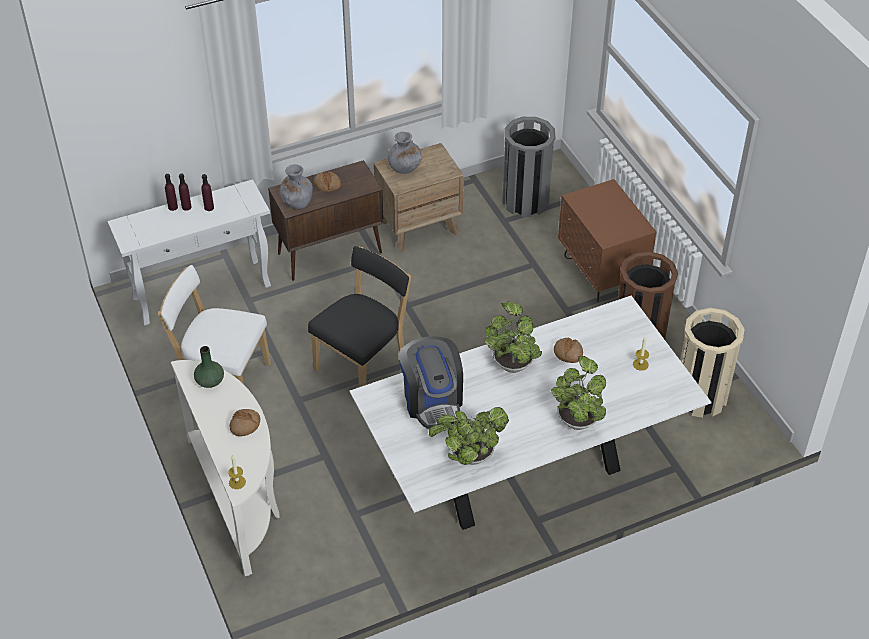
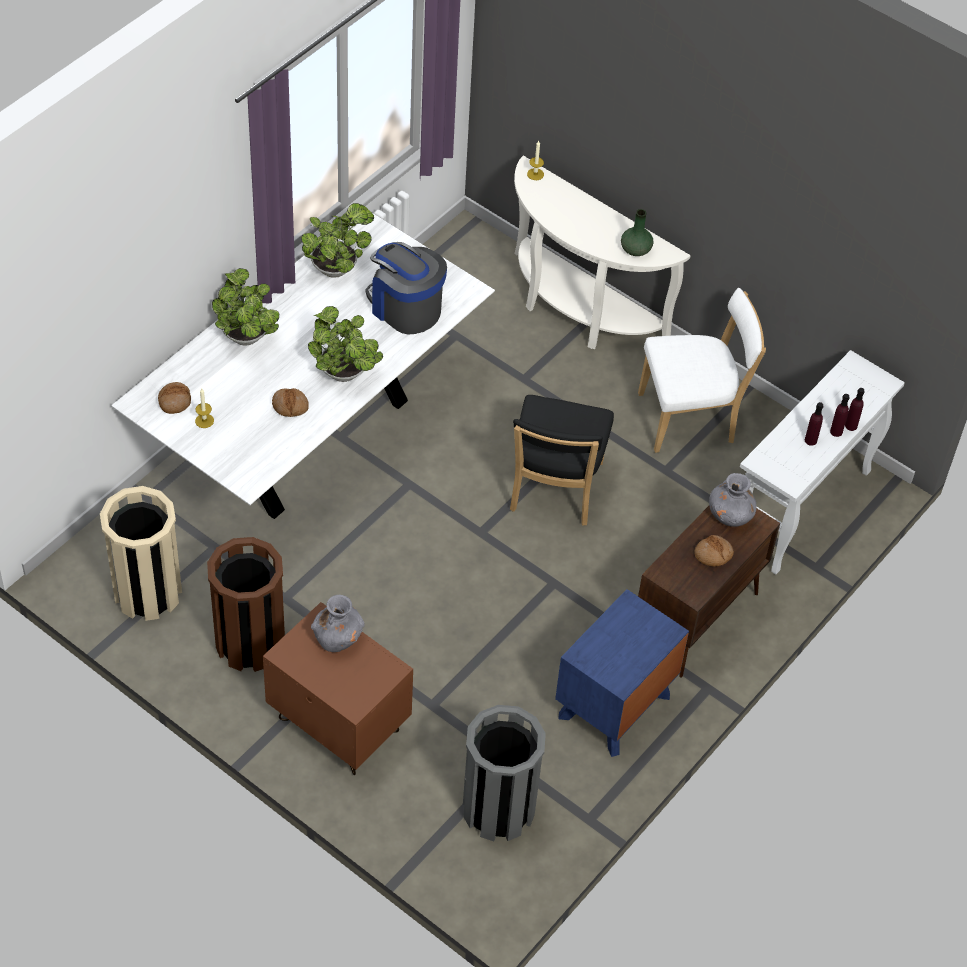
camera: 150 degrees right, 5 degrees up
bread [229,409,260,436] -> bread moved to [158,382,191,414]
brown nightstand [374,143,464,251] -> blue nightstand [555,589,689,757]
grey vase [388,131,422,174] -> grey vase moved to [311,595,364,652]

